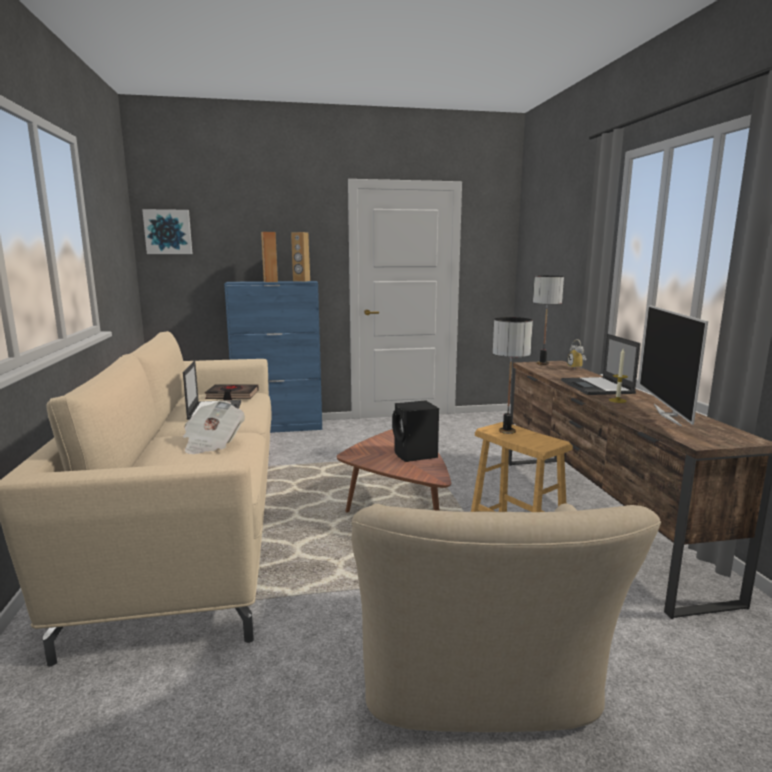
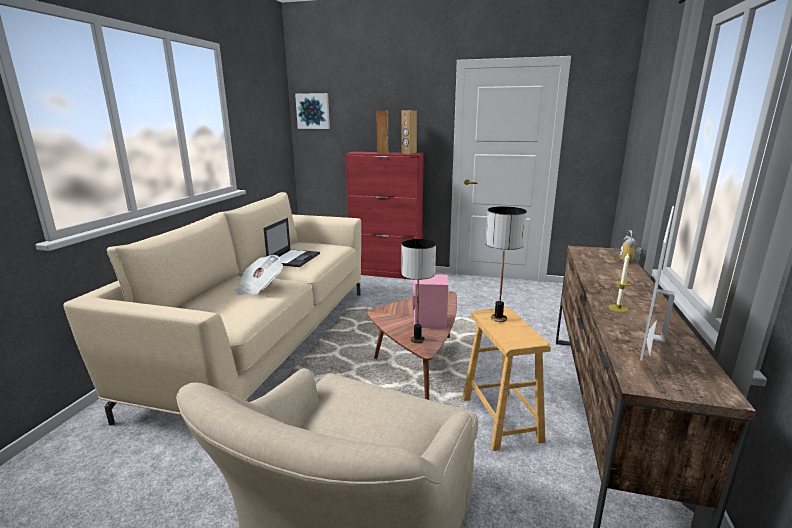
camera: 25 degrees right, 5 degrees up
black book [205,385,259,400] -> none
blue cabinet [224,281,322,433] -> red cabinet [345,152,424,280]
black speaker [392,400,439,462] -> pink speaker [413,274,448,329]
table lamp [533,276,564,365] -> table lamp moved to [402,239,436,343]
laptop [561,334,641,395] -> none

